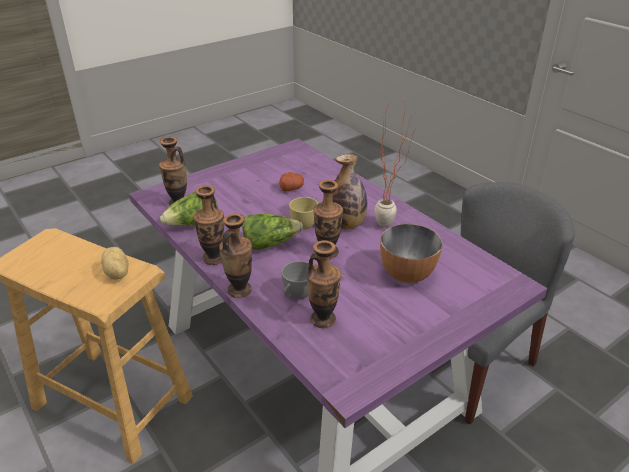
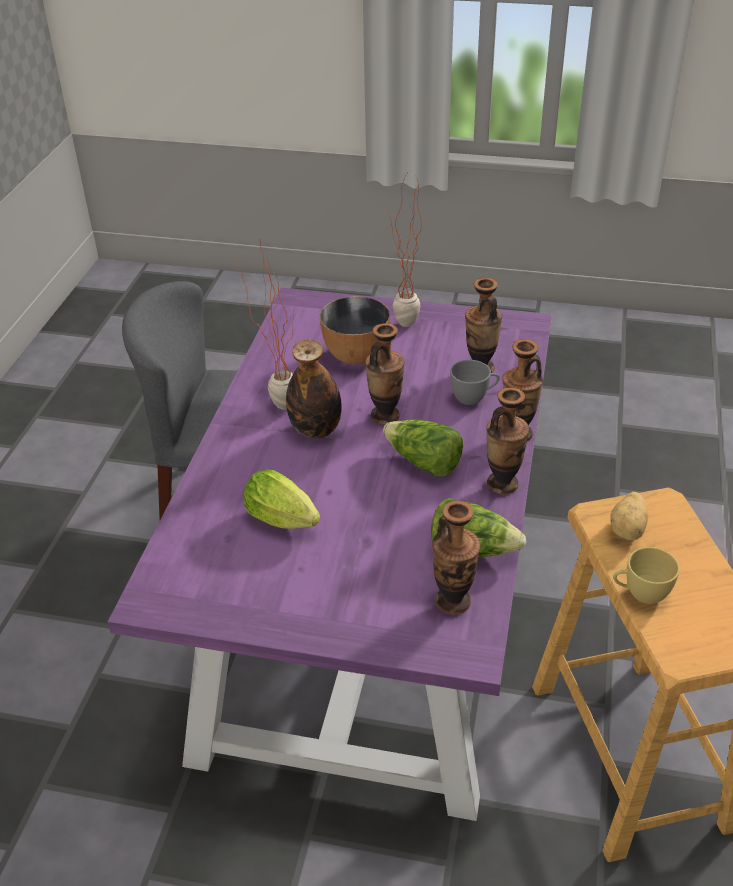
camera: 130 degrees left, 5 degrees up
potato [279,172,304,192] -> lettuce [244,470,320,529]
yellow cup [289,197,319,230] -> yellow cup moved to [613,547,680,604]
none -> potted plant [385,171,422,327]

